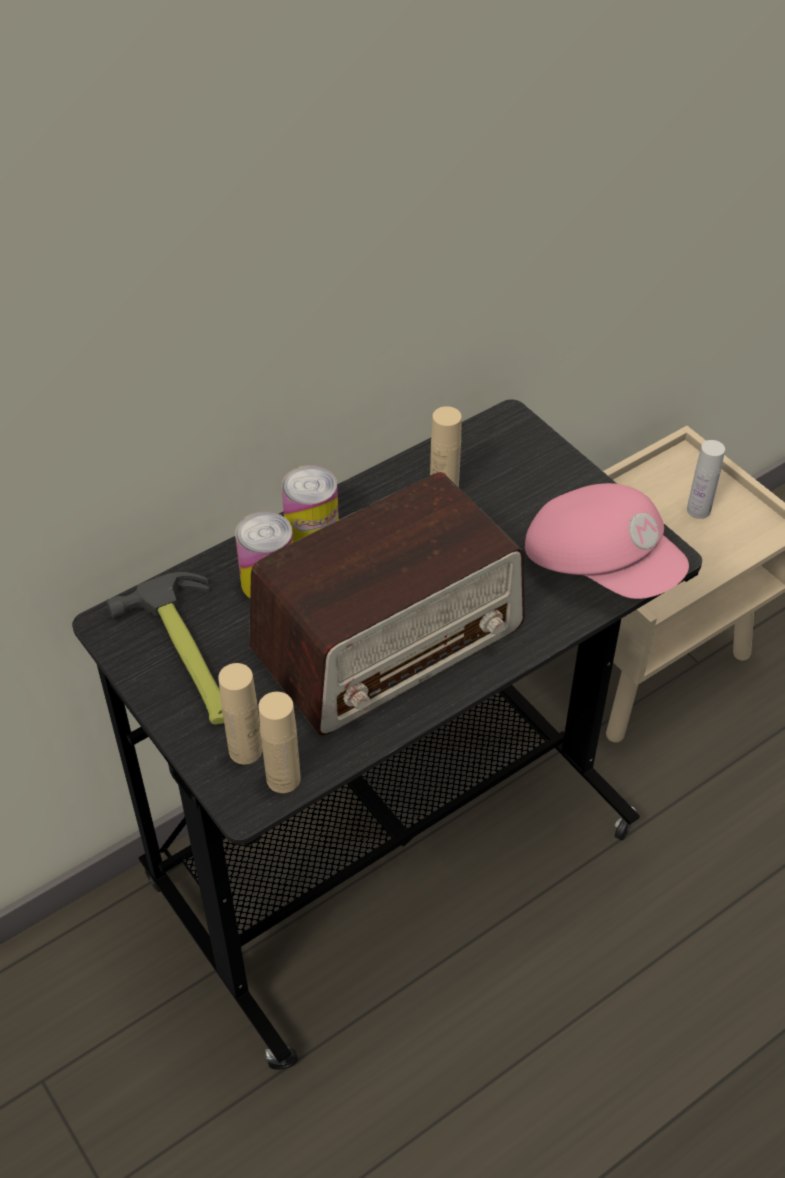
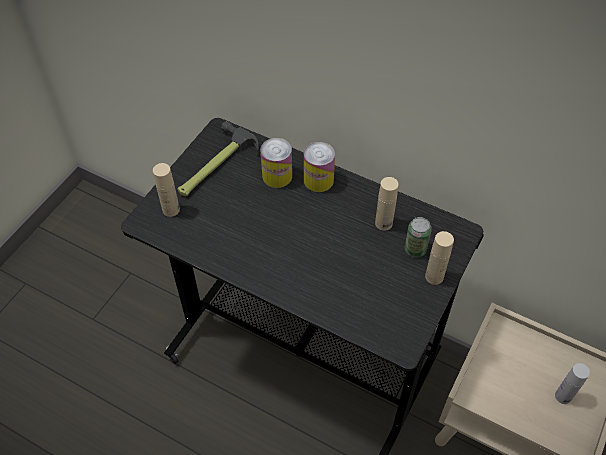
camera: 65 degrees right, 5 degrees up
radio [249,472,525,736] -> none
beige bottle [258,692,301,793] -> beige bottle moved to [425,231,454,285]
pink cap [525,483,689,599] -> none
none -> can [405,217,432,257]

